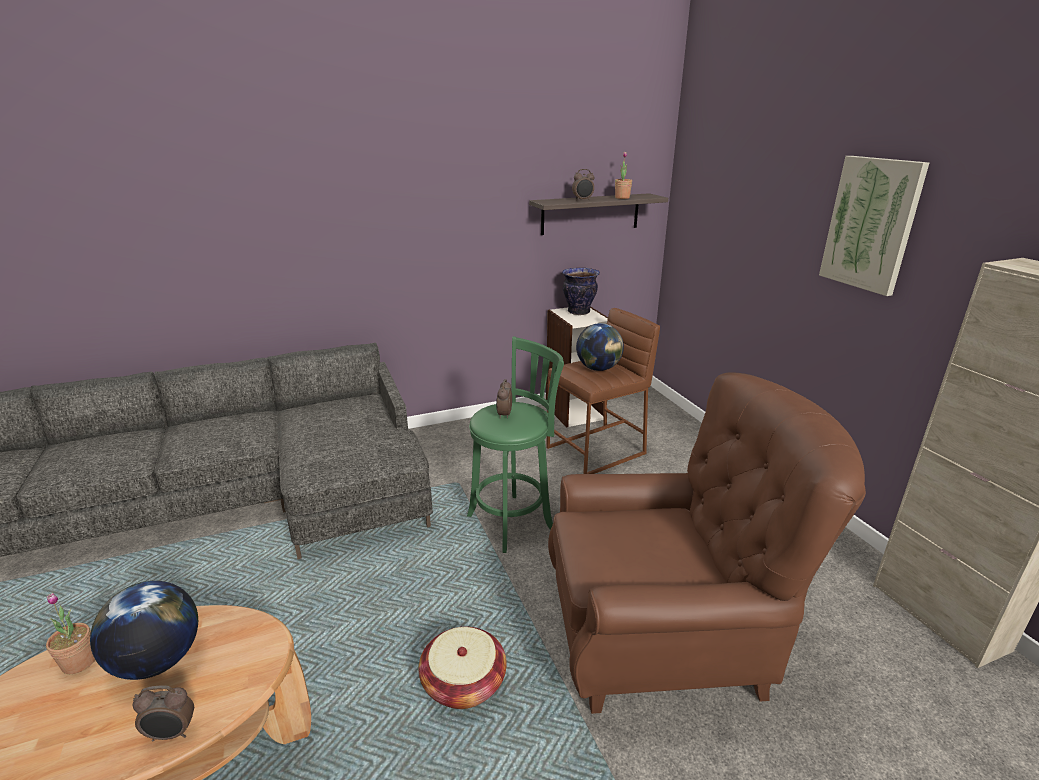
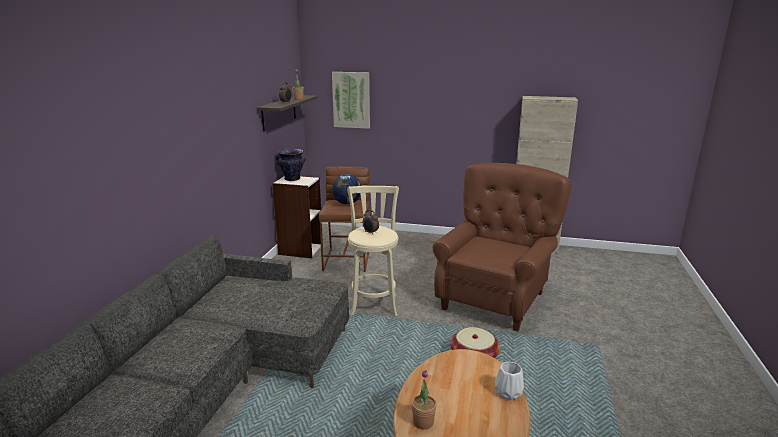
camera: 55 degrees left, 5 degrees down
globe [90,581,198,680] -> none
alarm clock [132,685,194,742] -> white vase [495,362,524,400]
green stool [467,337,564,553] -> beige stool [347,186,399,316]
picture [819,156,929,296] -> picture moved to [332,72,370,129]

